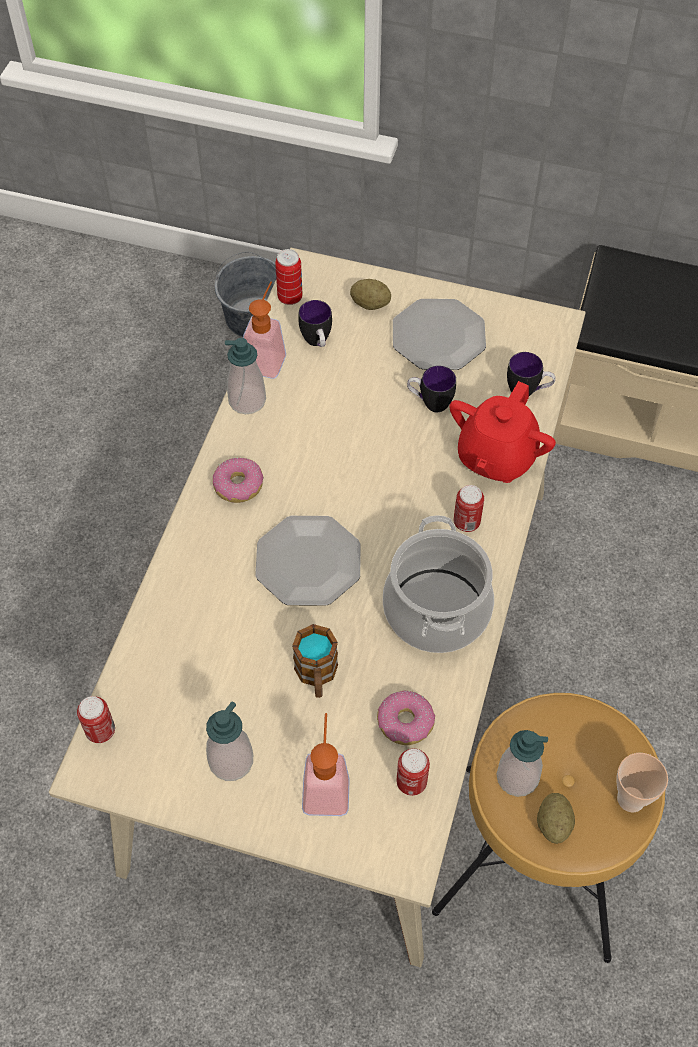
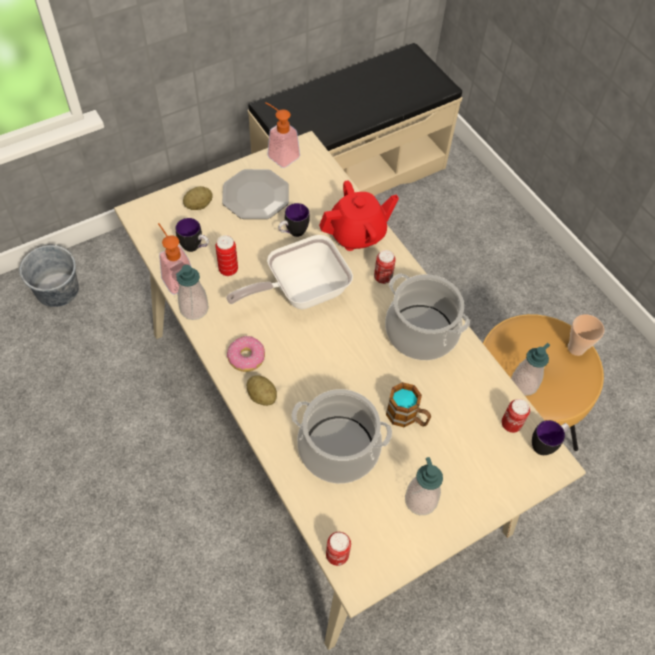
camera: 50 degrees left, 0 degrees up
plate [255,516,360,606] -> none
can [275,249,303,305] -> can moved to [215,235,238,276]
soap dispenser [302,713,350,816] -> soap dispenser moved to [265,102,300,168]
donut [377,691,435,745] -> none
red teapot [450,381,556,483] -> red teapot turned 90 degrees counterclockwise [319,180,399,251]
mug [507,352,556,396] -> mug moved to [532,420,569,455]
potato [537,793,575,844] -> potato moved to [247,375,277,406]
none -> frying pan [226,235,353,310]
none -> cooking pot [291,389,392,484]

